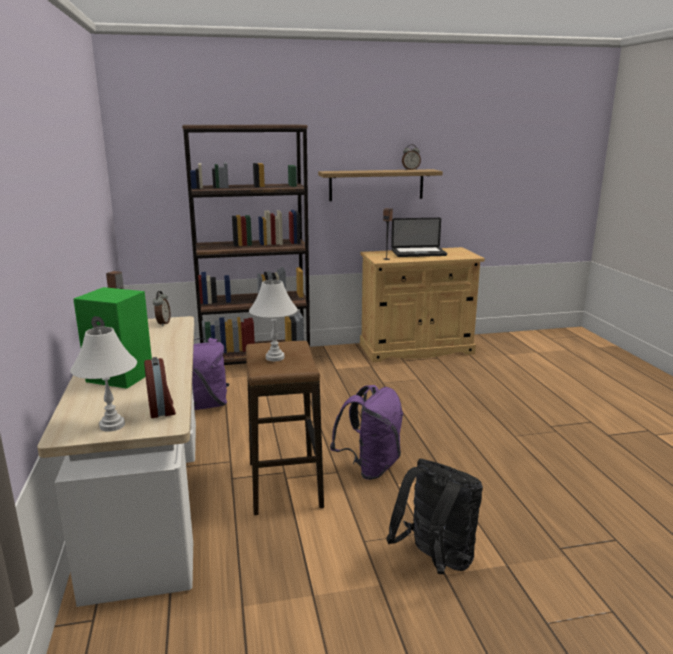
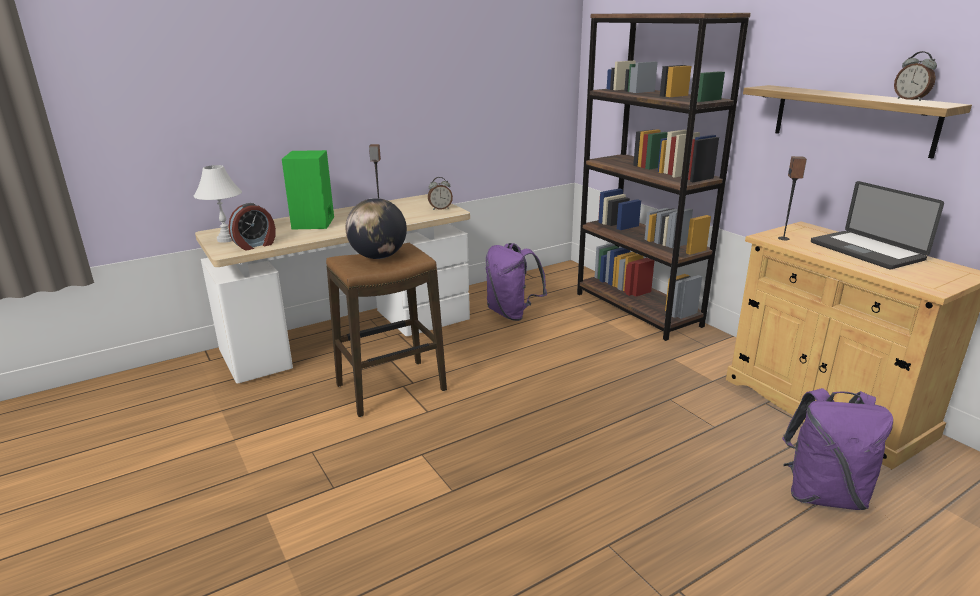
camera: 70 degrees right, 5 degrees up
white table lamp [249,280,298,361] -> globe [346,198,407,259]
purple backpack [330,385,403,480] -> purple backpack moved to [782,388,893,510]
black backpack [386,459,483,574] -> none

